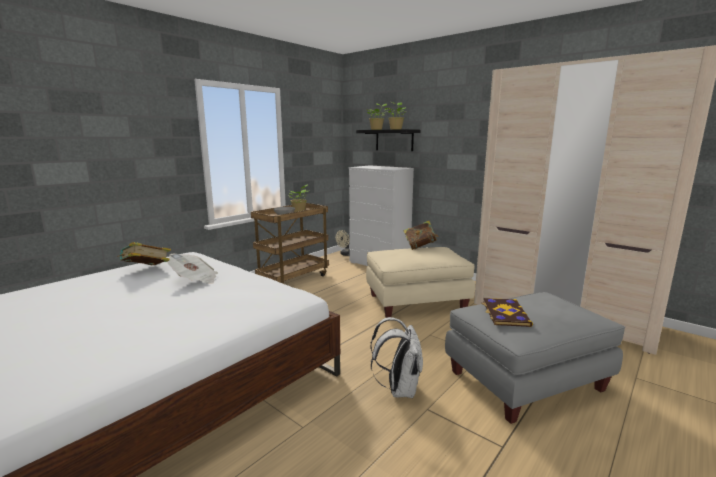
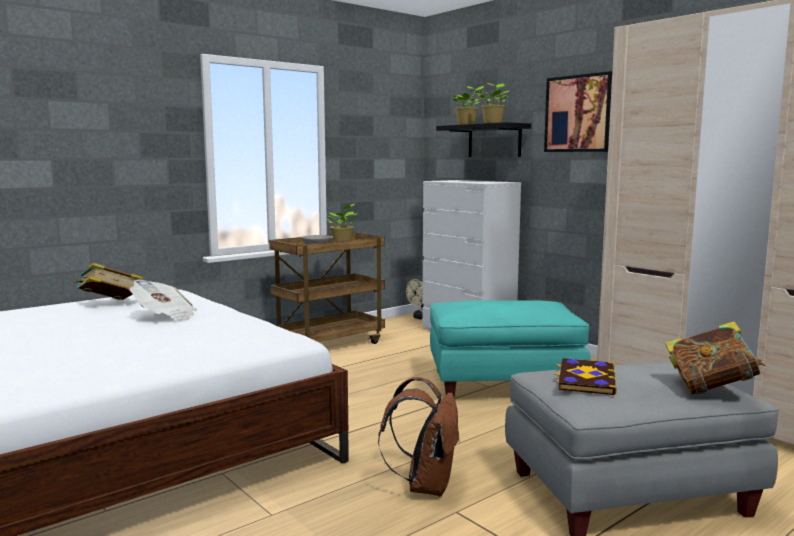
camera: 10 degrees right, 5 degrees down
beige ottoman [366,247,475,318] -> turquoise ottoman [430,300,590,398]
white backpack [370,317,423,398] -> brown backpack [378,377,460,497]
book [403,221,439,250] -> book moved to [665,321,766,395]
none -> picture [544,71,612,152]

